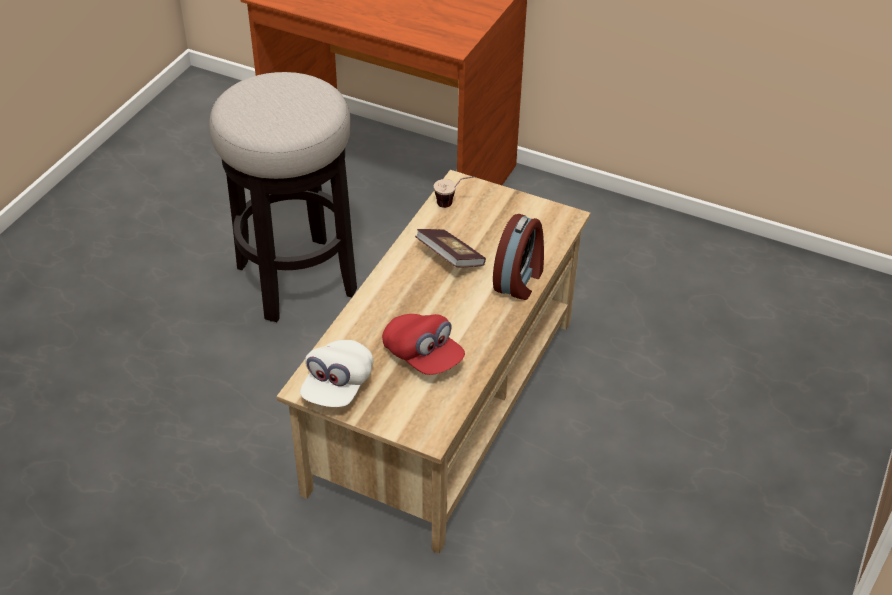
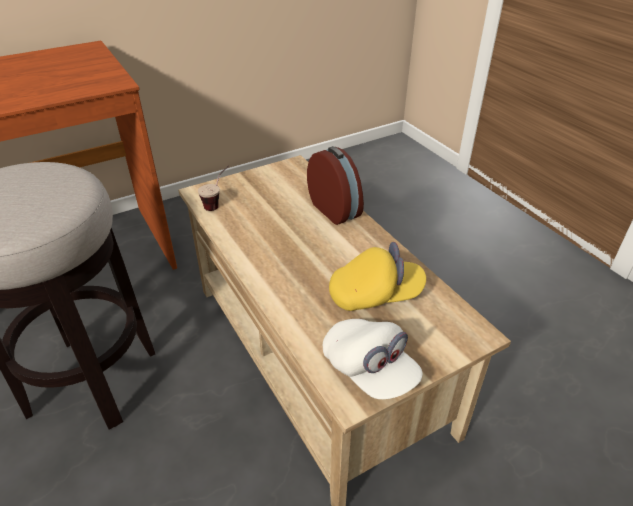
camera: 55 degrees left, 5 degrees down
red cap [382,314,465,375] -> yellow cap [329,242,426,311]
book [415,229,486,267] -> none

